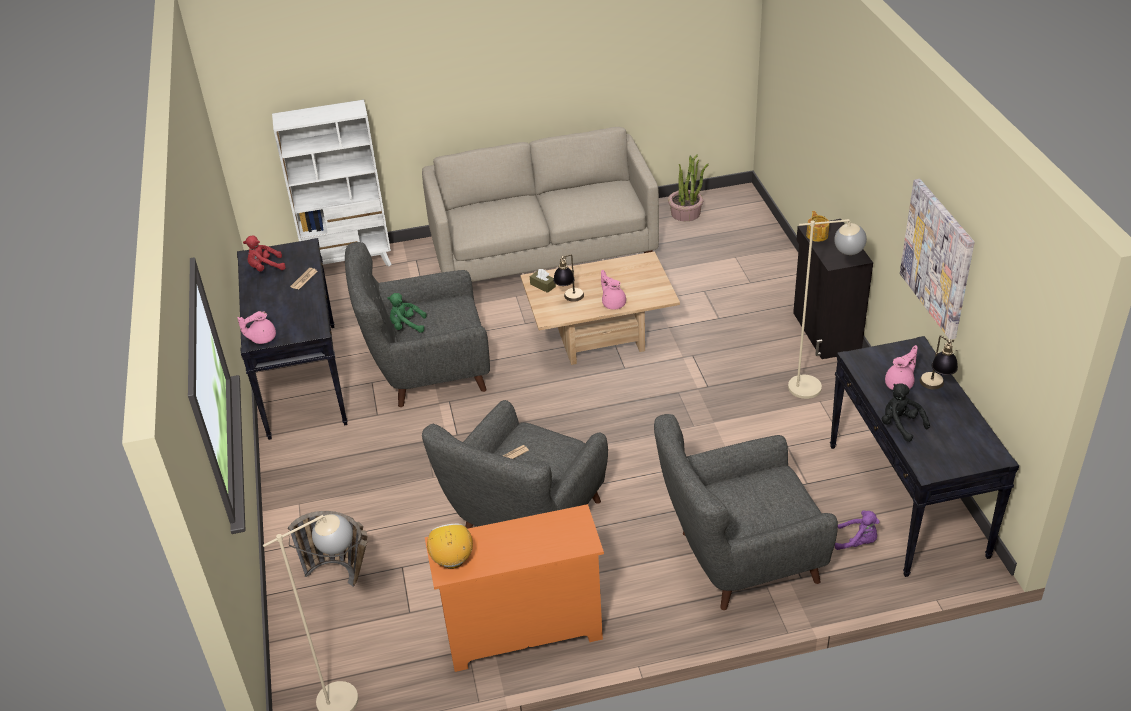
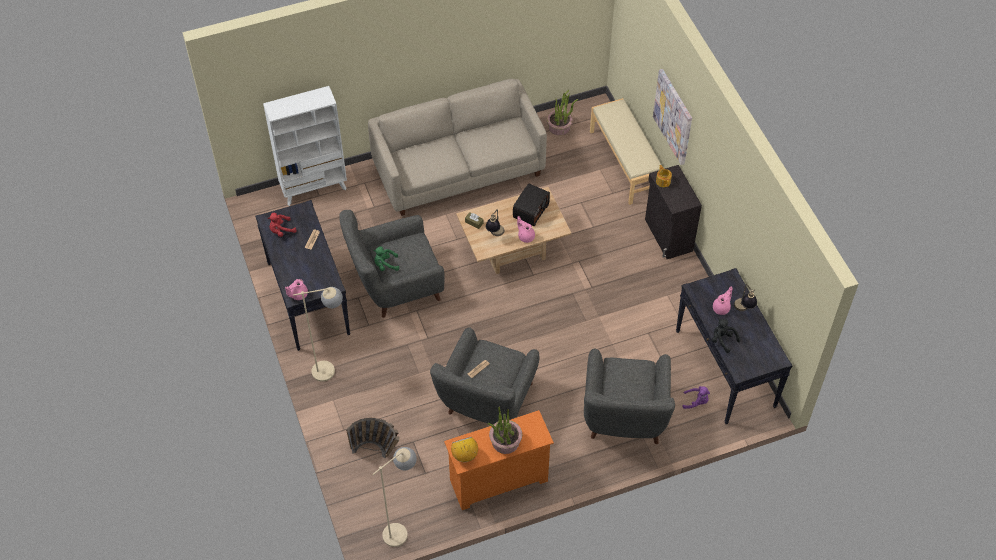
camera: 10 degrees left, 15 degrees up
grey armchair [654,414,838,610] -> grey armchair turned 60 degrees counterclockwise [584,348,675,444]
beige floor lamp [788,219,867,399] -> beige floor lamp moved to [293,287,343,382]
picture [900,179,975,340] -> picture moved to [653,69,692,165]
none -> potted plant [487,406,522,454]
none -> radio [513,184,550,226]
none -> beige bench [590,98,661,205]

